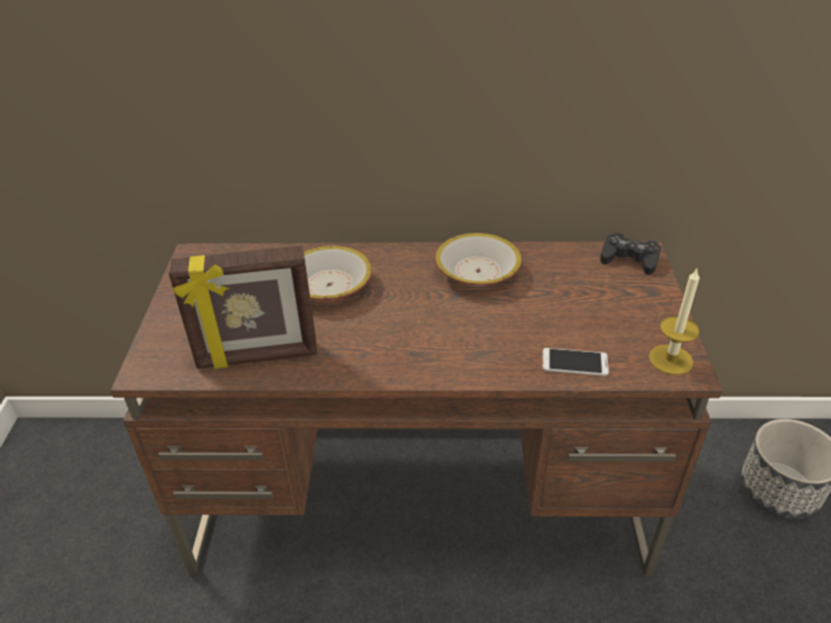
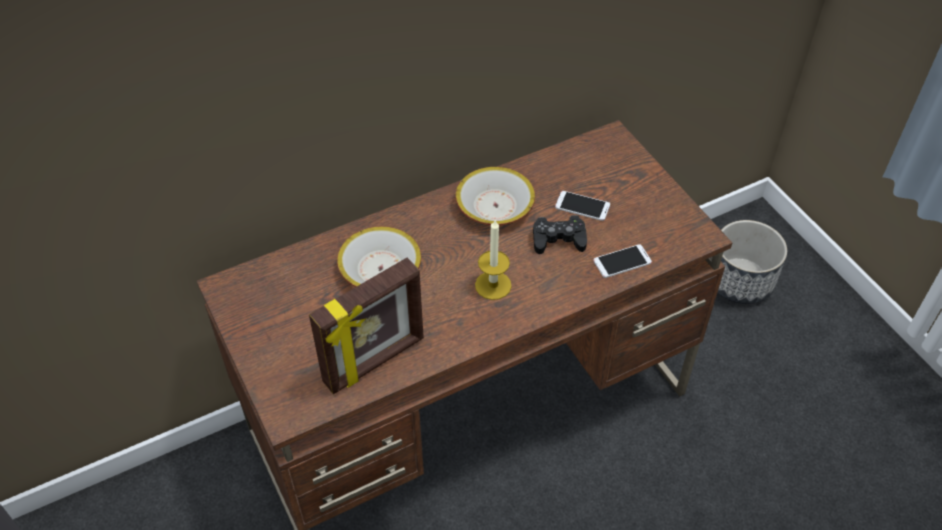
camera: 30 degrees left, 10 degrees up
black game controller [600,232,661,275] -> black game controller moved to [533,215,587,254]
candle [649,267,700,375] -> candle moved to [475,220,512,300]
none -> phone [555,191,610,221]

